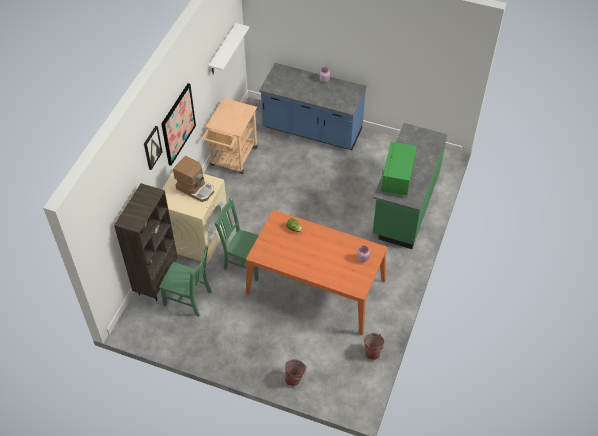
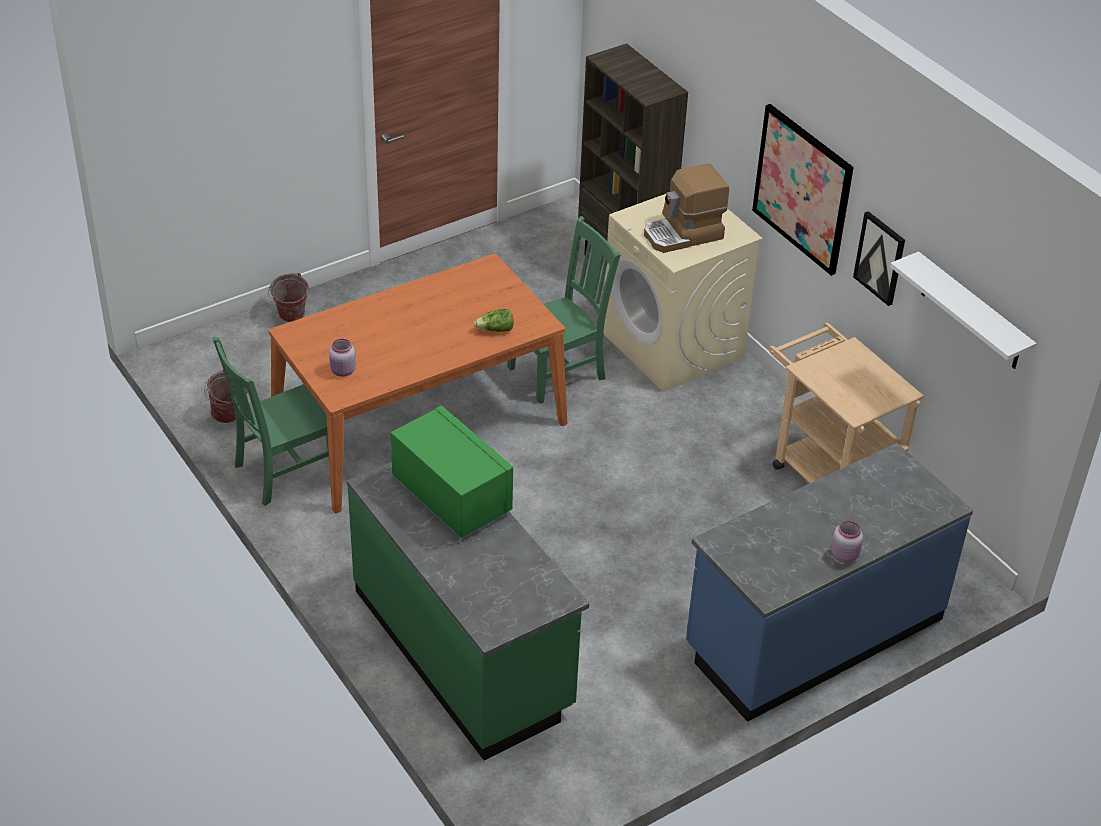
camera: 125 degrees right, 10 degrees down
picture [144,126,162,170] -> picture moved to [853,211,905,306]
green chair [159,246,212,317] -> green chair moved to [212,337,329,506]

